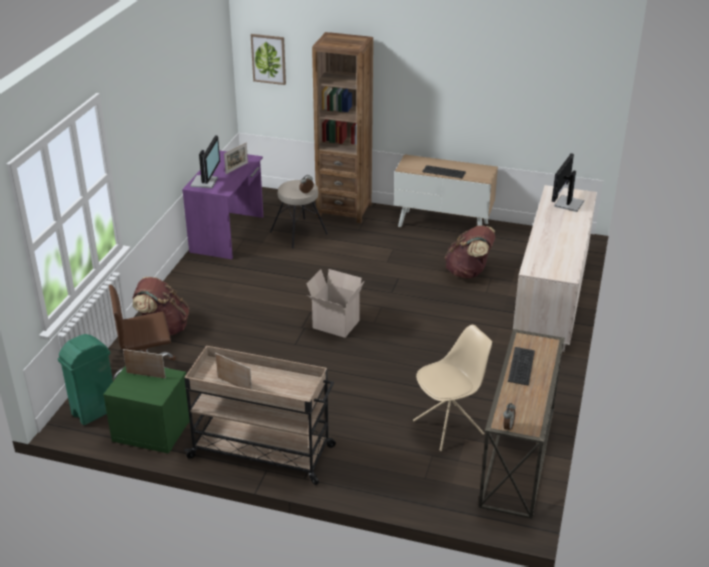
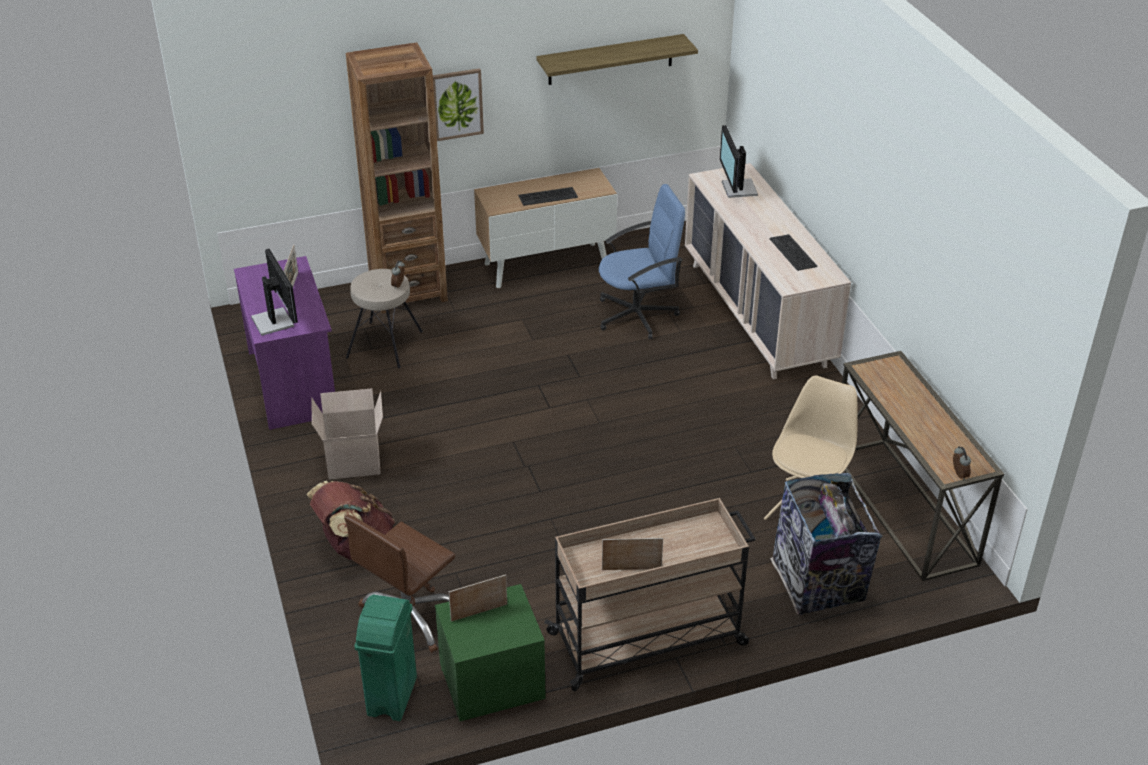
camera: 35 degrees left, 5 degrees up
picture [251,34,286,85] -> picture moved to [433,68,484,141]
cardboard box [307,269,364,338] -> cardboard box moved to [311,388,383,480]
brown backpack [445,225,495,279] -> blue office chair [599,184,685,339]
keyboard [508,347,535,386] -> keyboard moved to [769,234,817,271]
none -> shelf [536,34,698,85]
none -> trash can [770,472,883,615]

